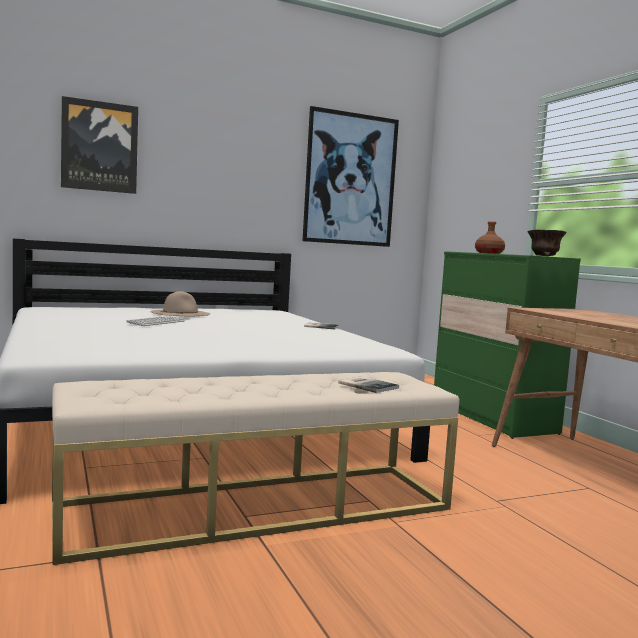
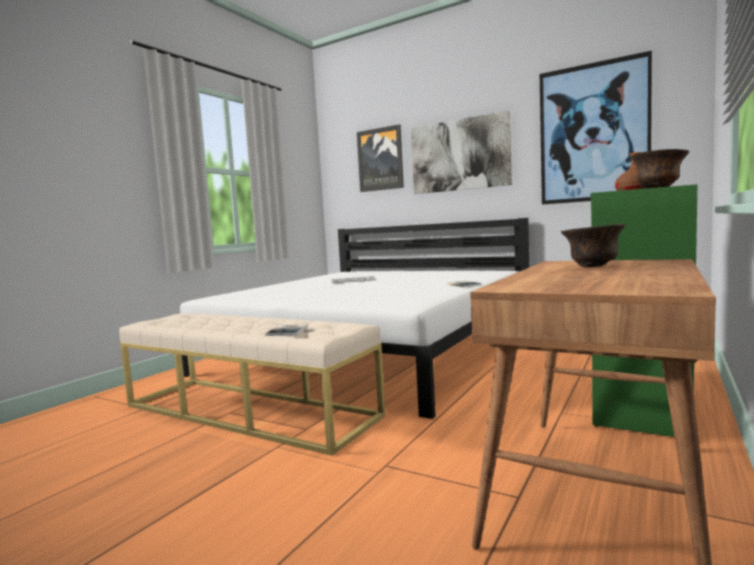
camera: 55 degrees right, 0 degrees up
beige hat [150,291,210,317] -> none
none -> picture [411,111,512,194]
none -> brown bowl [561,224,626,267]

